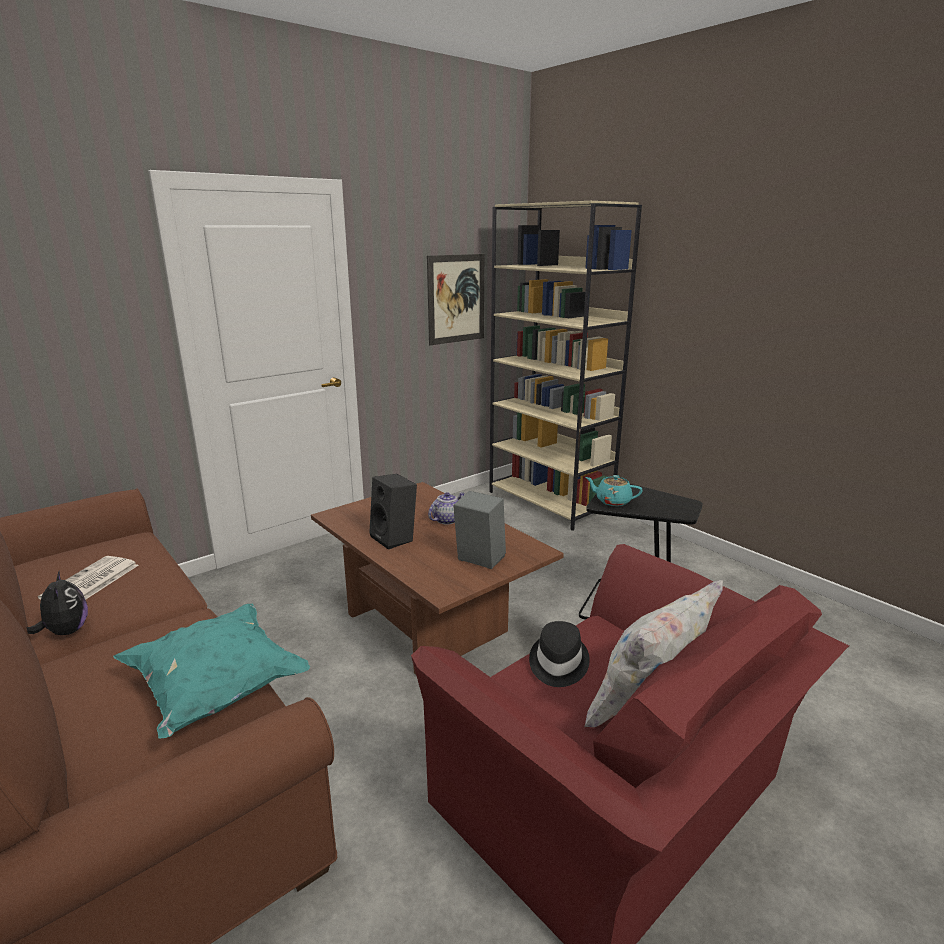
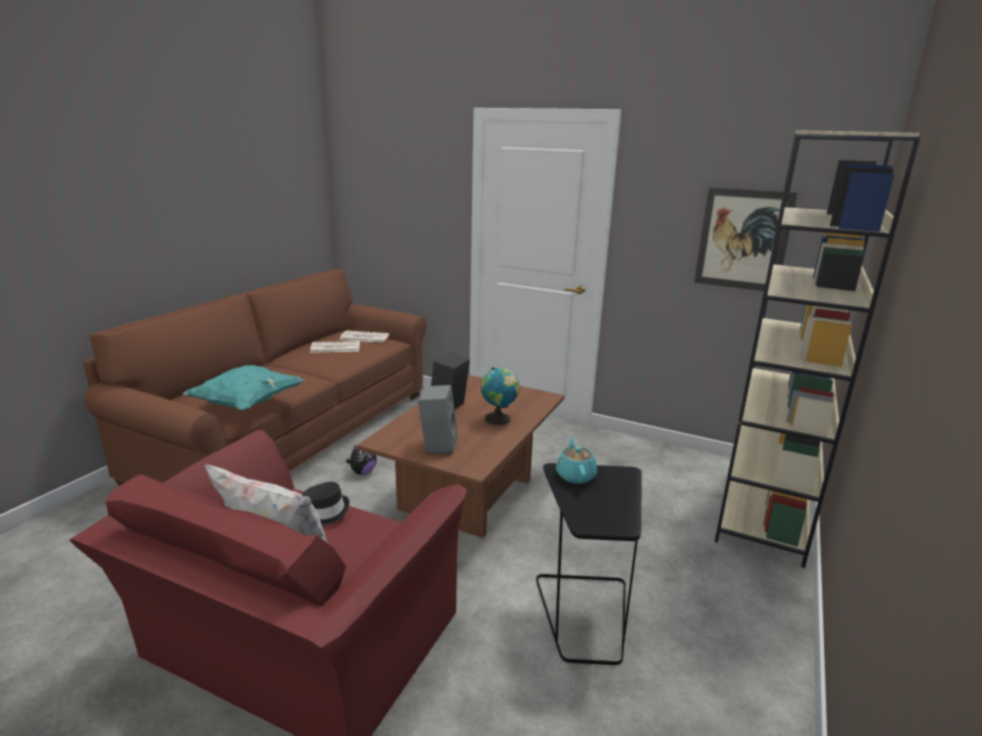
camera: 65 degrees right, 0 degrees up
plush toy [27,572,88,635] -> plush toy moved to [346,446,377,475]
teapot [428,492,465,525] -> globe [481,367,519,425]
none -> newspaper [339,330,389,343]

